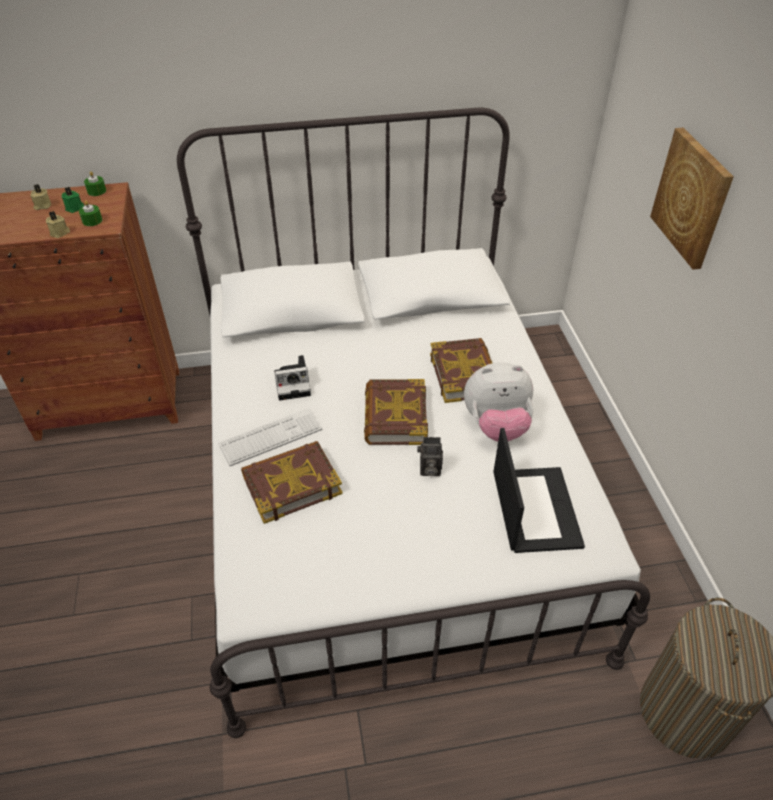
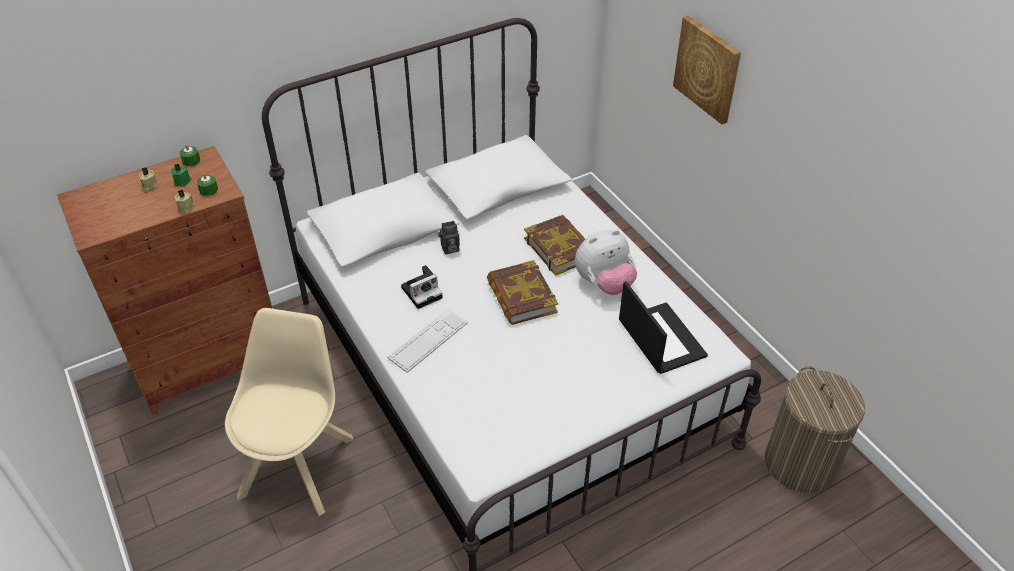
camera: 20 degrees left, 0 degrees up
book [241,441,343,524] -> none
camera [417,437,443,476] -> camera moved to [438,221,460,254]
none -> beige chair [225,308,354,516]

